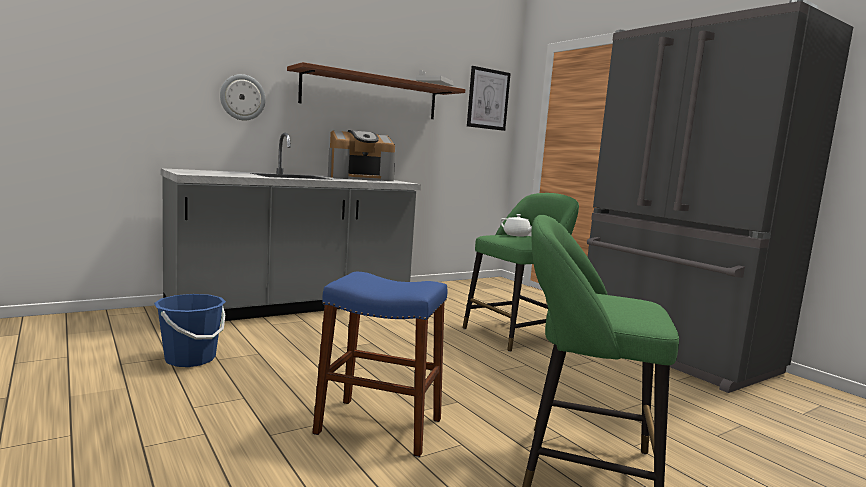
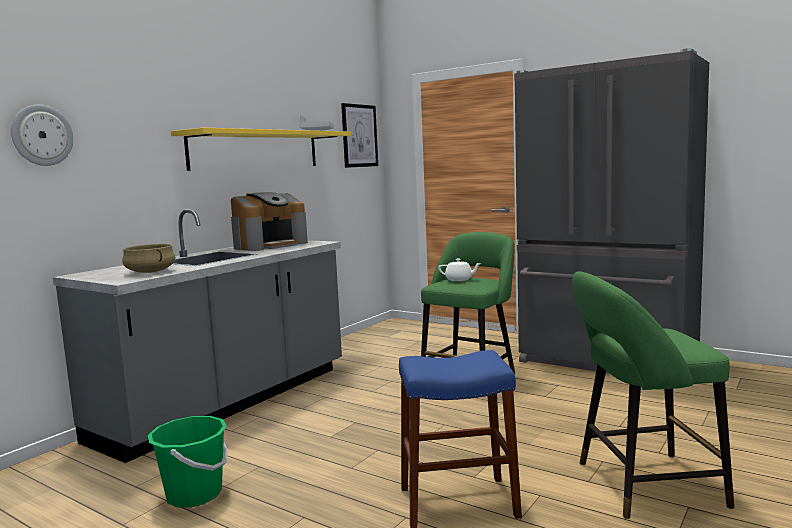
camera: 20 degrees left, 0 degrees up
blue bucket [154,294,226,367] -> green bucket [148,416,228,508]
wall clock [220,74,266,121] -> wall clock moved to [11,105,73,166]
brown shelf [287,62,465,119] -> yellow shelf [171,128,351,171]
none -> beige cooking pot [122,244,176,273]

